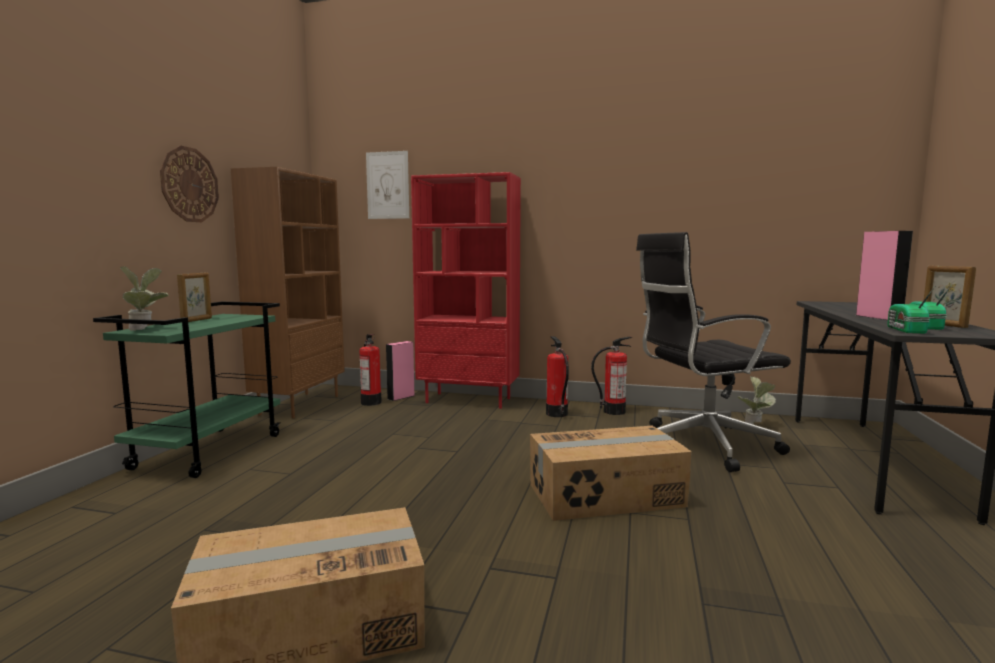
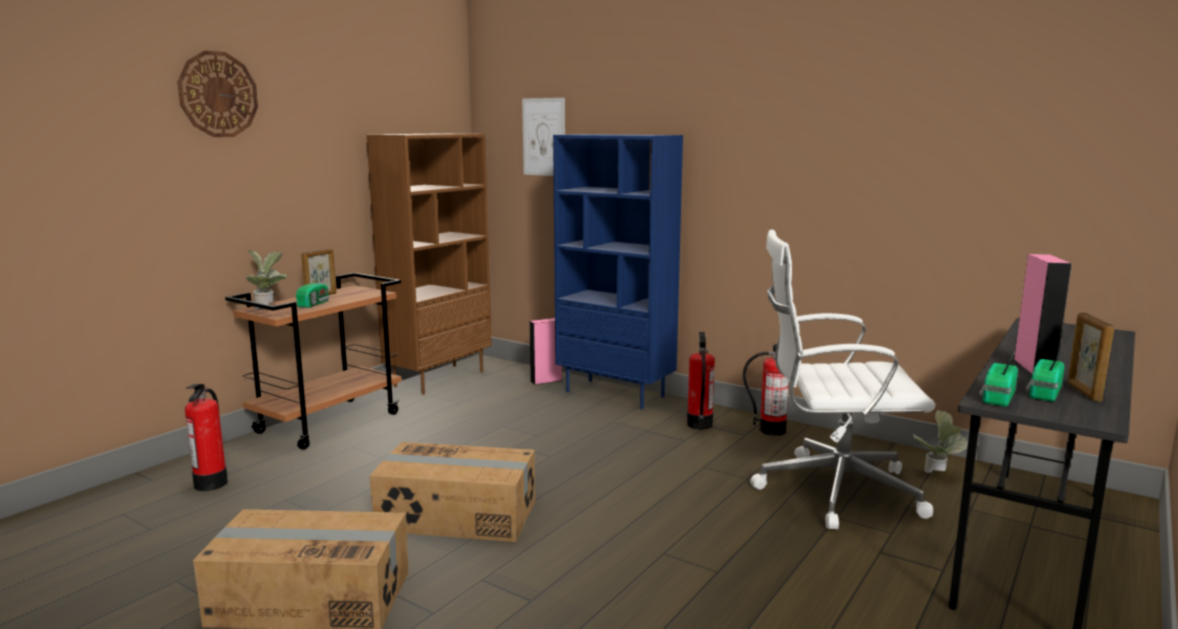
camera: 20 degrees right, 5 degrees up
green cart [93,302,280,478] -> brown cart [225,273,401,450]
wall clock [160,146,219,222] -> wall clock moved to [178,51,258,137]
fire extinguisher [359,334,382,406] -> fire extinguisher moved to [185,384,228,491]
red bookcase [411,172,521,409] -> blue bookcase [553,134,683,409]
cardboard box [530,426,692,521] -> cardboard box moved to [369,442,535,542]
black office chair [636,232,791,472] -> white office chair [750,229,935,529]
none -> radio [296,265,329,308]

